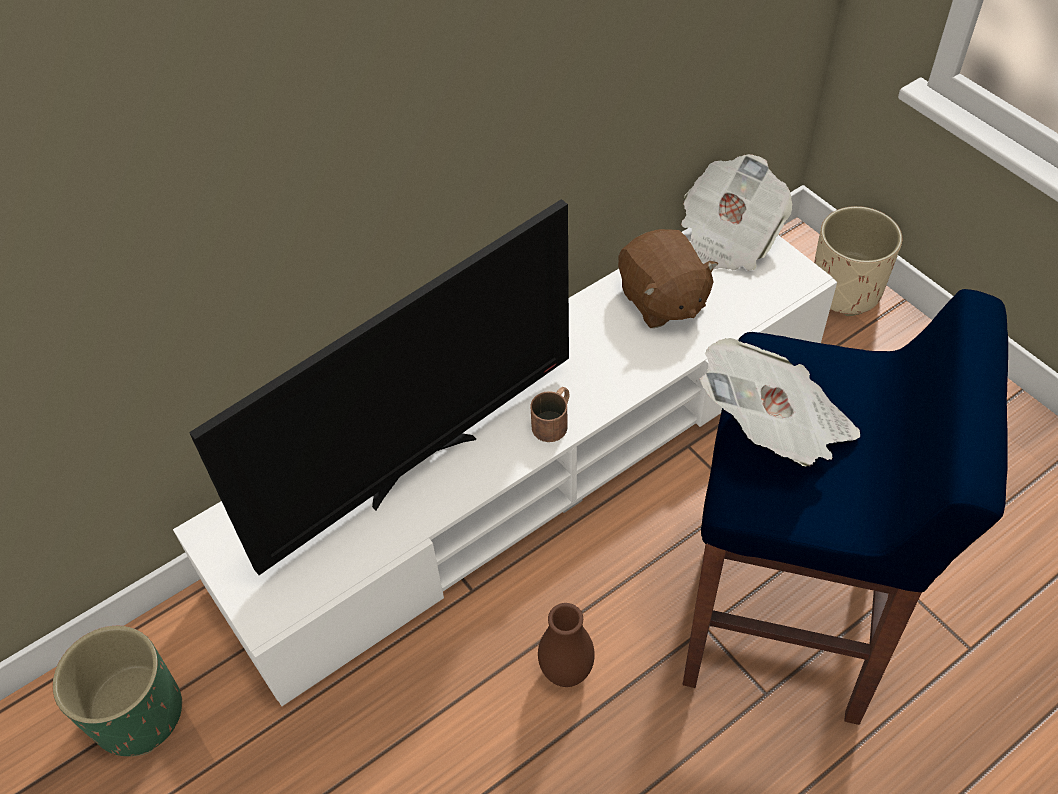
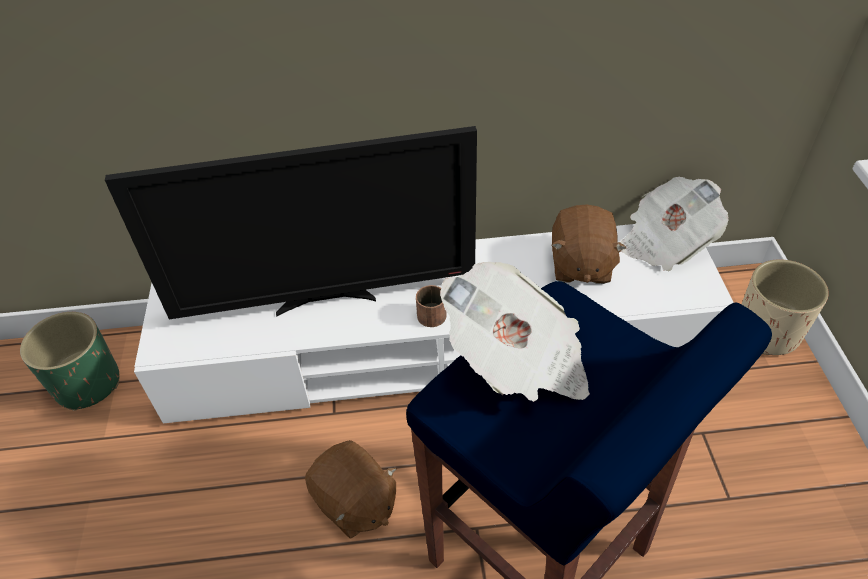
camera: 30 degrees right, 5 degrees down
brown vase [538,603,595,687] -> brown plush toy [305,440,397,539]

